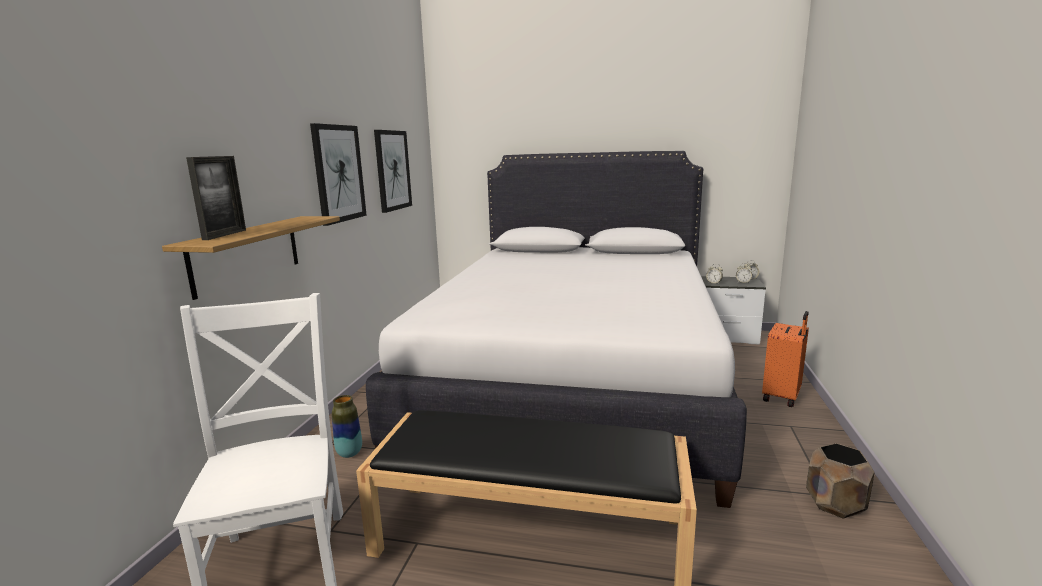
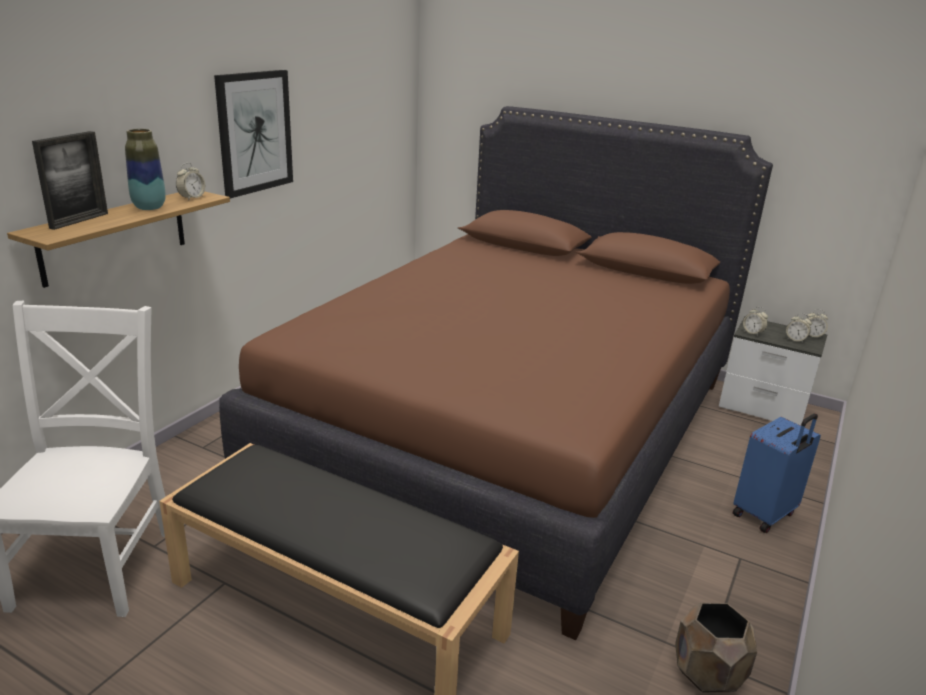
camera: 15 degrees right, 10 degrees up
vase [332,395,362,458] -> vase moved to [125,129,166,210]
white bed [366,151,747,508] -> brown bed [219,106,773,640]
picture [374,130,412,213] -> none
orange suitcase [762,311,809,407] -> blue suitcase [733,414,821,533]
none -> alarm clock [176,163,205,200]

